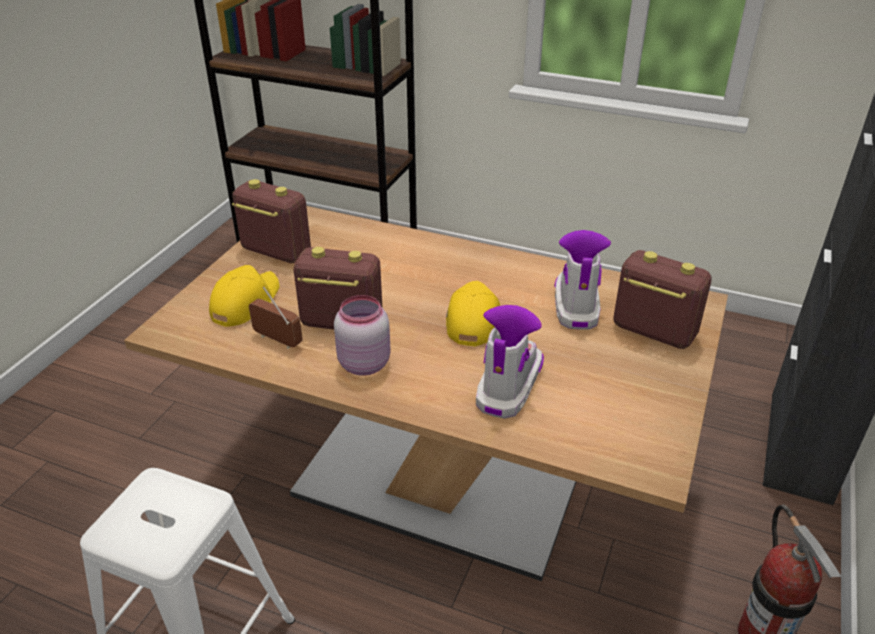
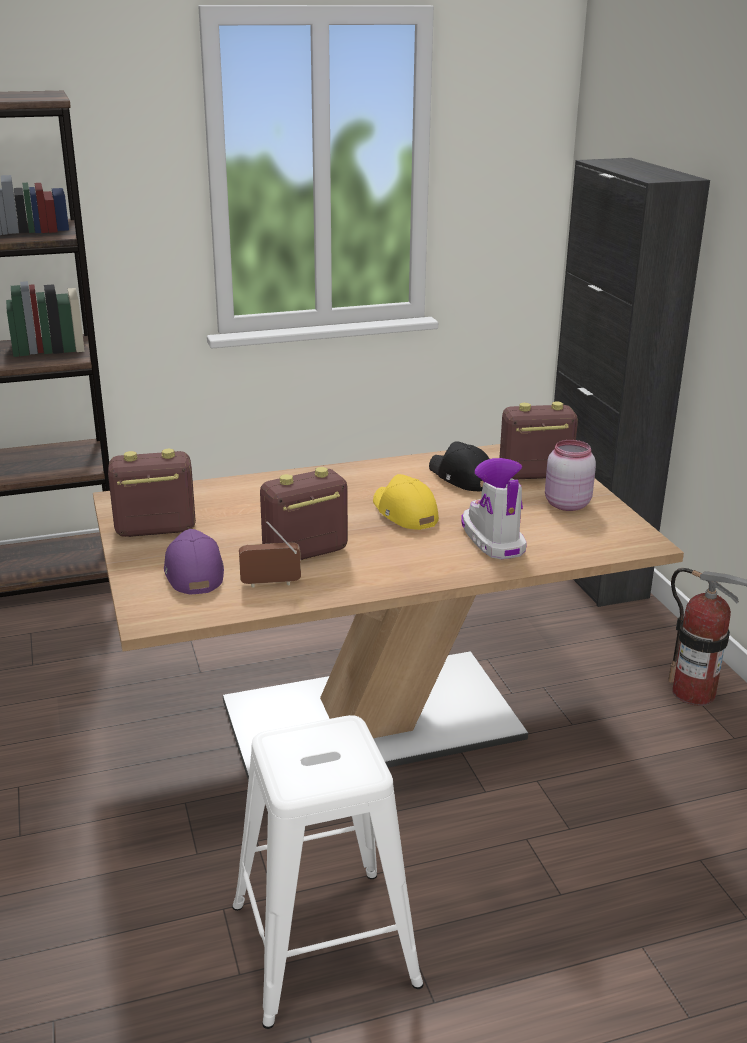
camera: 40 degrees left, 10 degrees down
yellow cap [209,265,280,327] -> purple cap [164,529,224,595]
pink jar [334,295,391,376] -> pink jar moved to [545,440,596,511]
boot [554,230,611,330] -> black cap [429,441,489,491]

